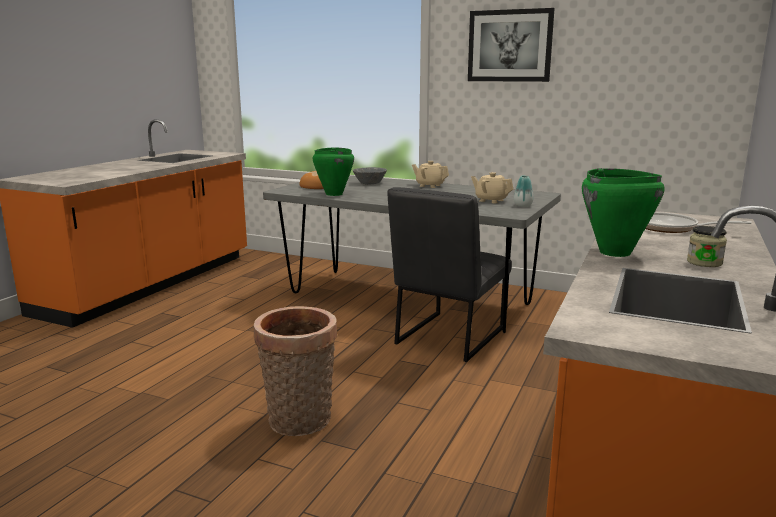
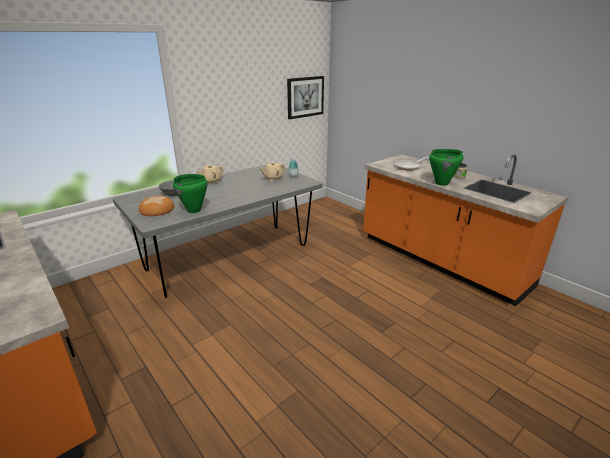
camera: 65 degrees left, 10 degrees up
basket [254,306,337,436] -> none
grey chair [388,187,512,362] -> none
picture [468,8,555,82] -> picture moved to [287,76,324,119]

